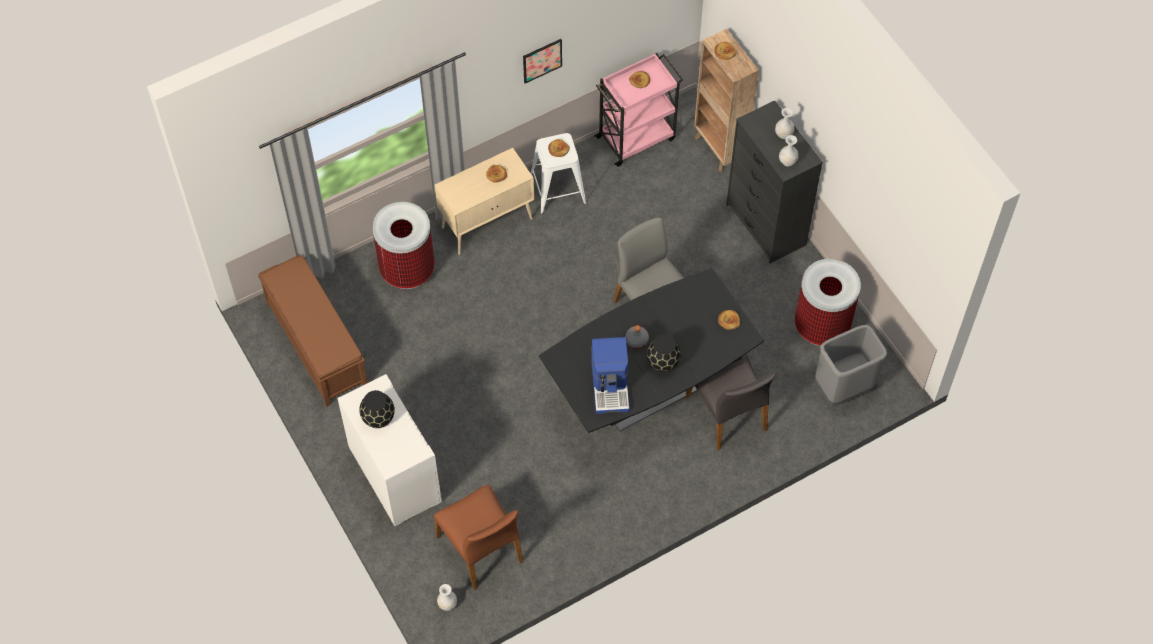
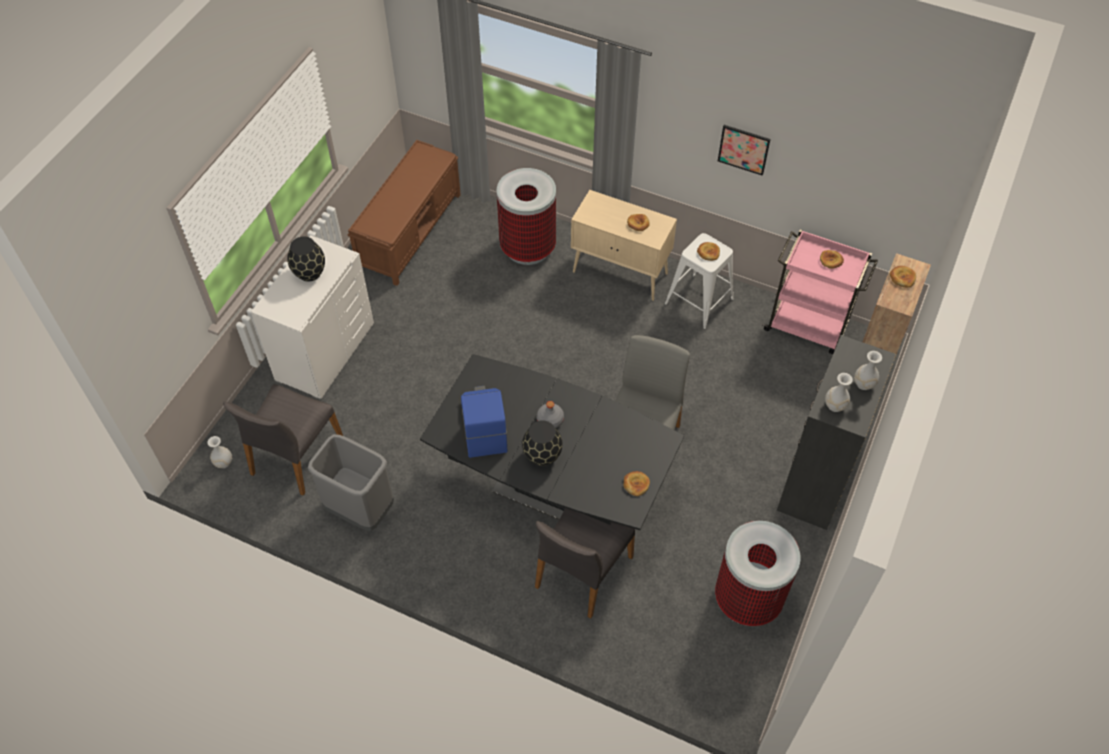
camera: 55 degrees right, 5 degrees down
brown chair [434,484,524,590] -> grey chair [223,384,343,496]
coffee machine [591,337,630,414] -> coffee machine turned 120 degrees clockwise [461,386,508,458]
grey trash can [815,325,887,406] -> grey trash can moved to [307,434,394,531]

